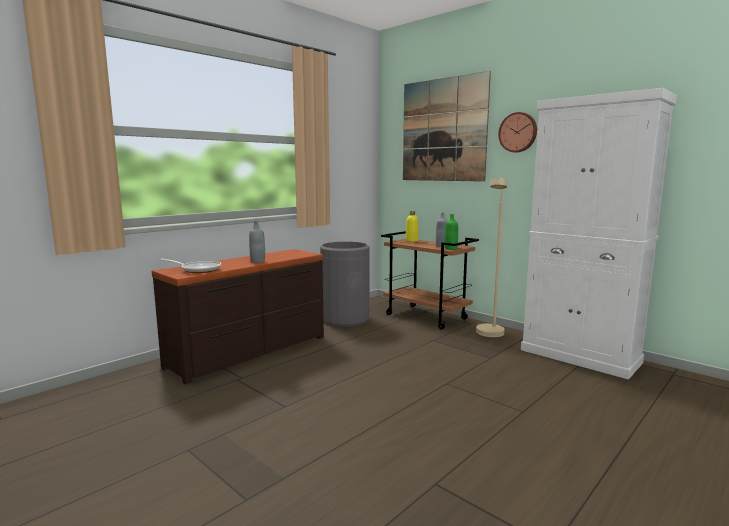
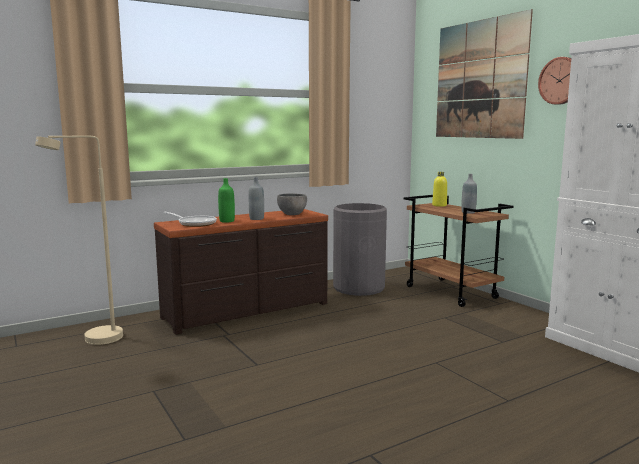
camera: 15 degrees right, 0 degrees up
green bottle [445,214,458,250] -> green bottle moved to [218,178,235,223]
beige floor lamp [476,178,508,337] -> beige floor lamp moved to [35,135,123,345]
none -> grey bowl [277,193,307,215]

